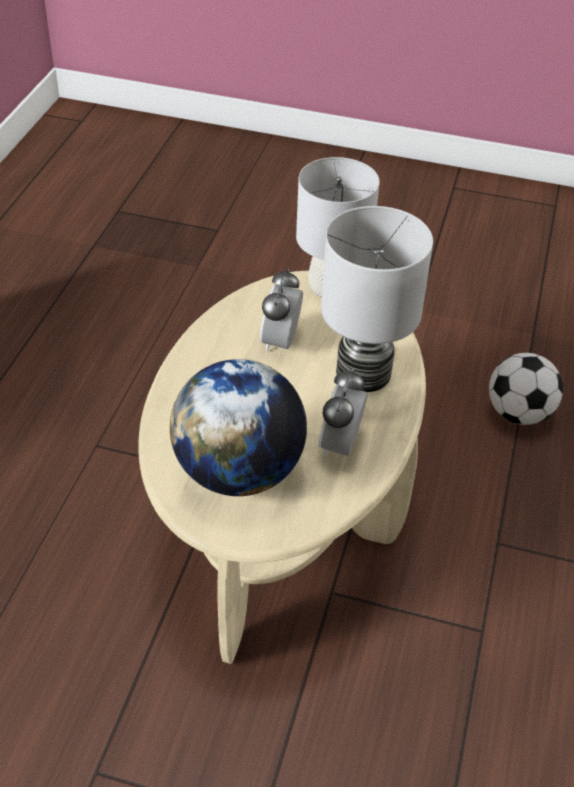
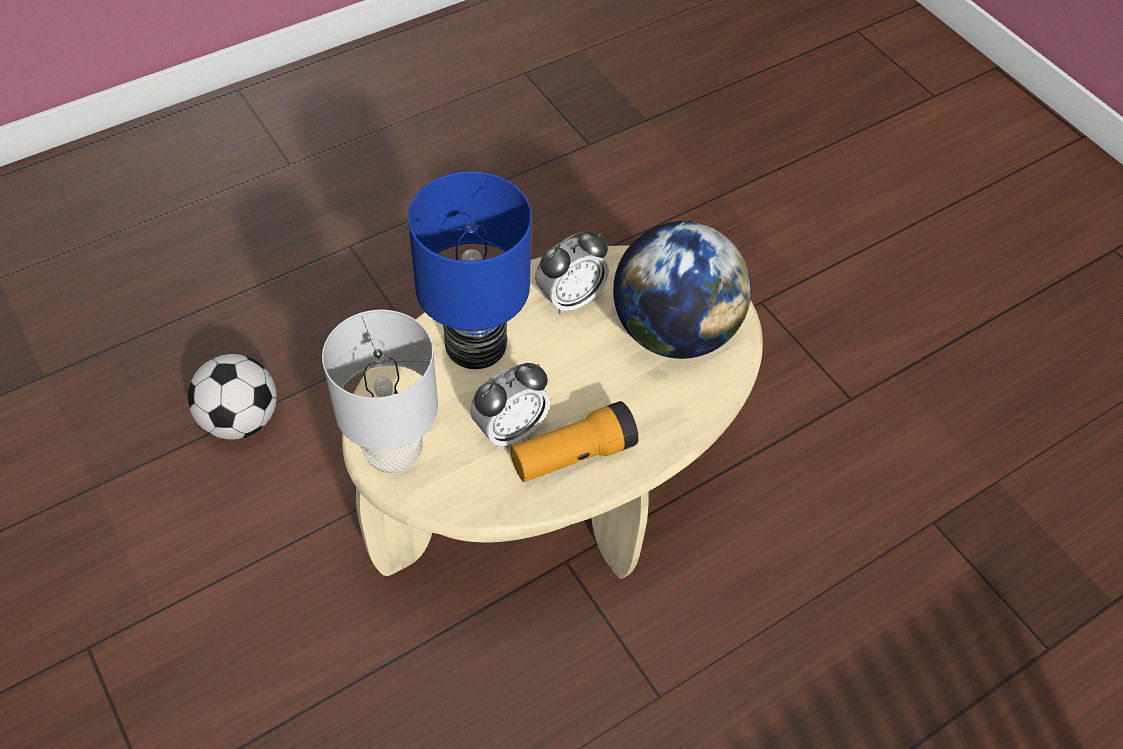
camera: 140 degrees left, 10 degrees up
grey table lamp [321,206,433,392] -> blue table lamp [408,171,531,369]
none -> flashlight [511,401,639,482]

